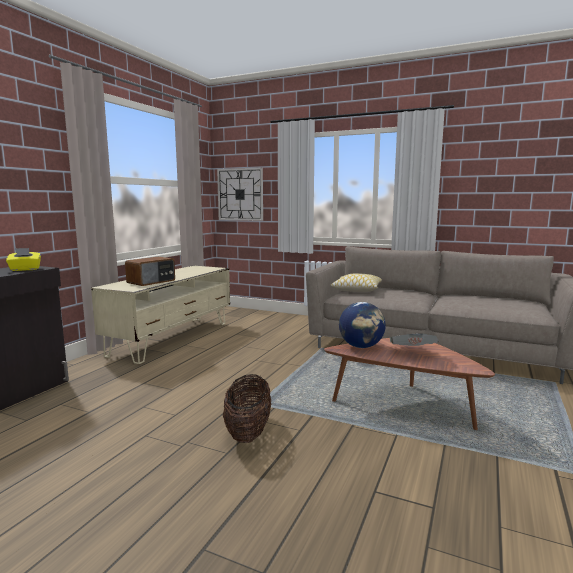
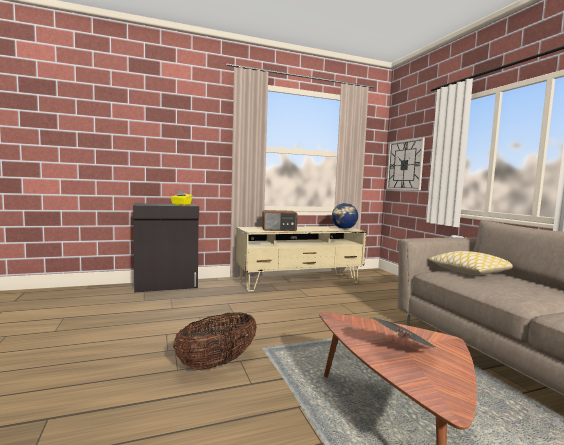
camera: 45 degrees right, 5 degrees down
globe [339,302,386,348] -> globe moved to [332,203,358,229]

